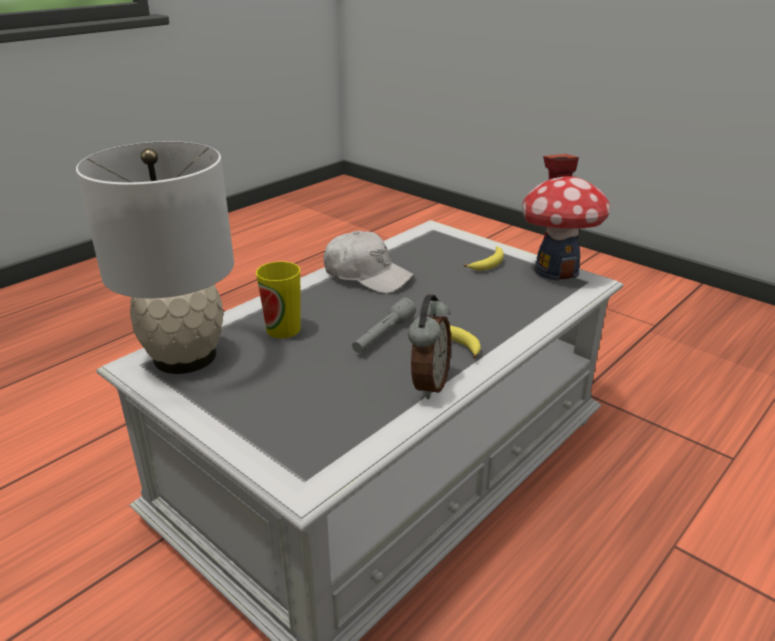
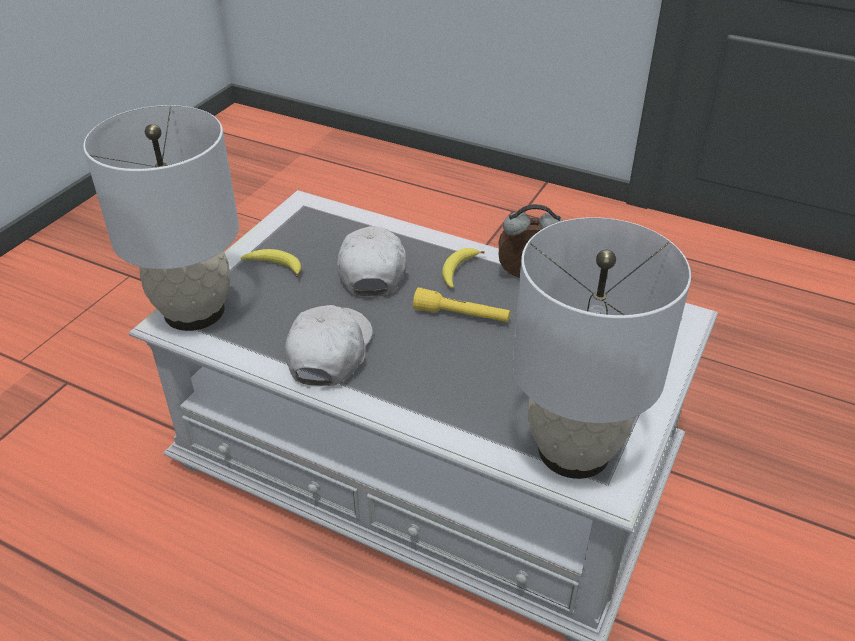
camera: 105 degrees left, 10 degrees up
cup [256,261,301,338] -> none
grey flashlight [352,298,416,353] -> yellow flashlight [413,287,510,322]
toy house [522,154,610,281] -> none
none -> white table lamp [83,105,239,331]
none -> white cap [337,226,408,296]

